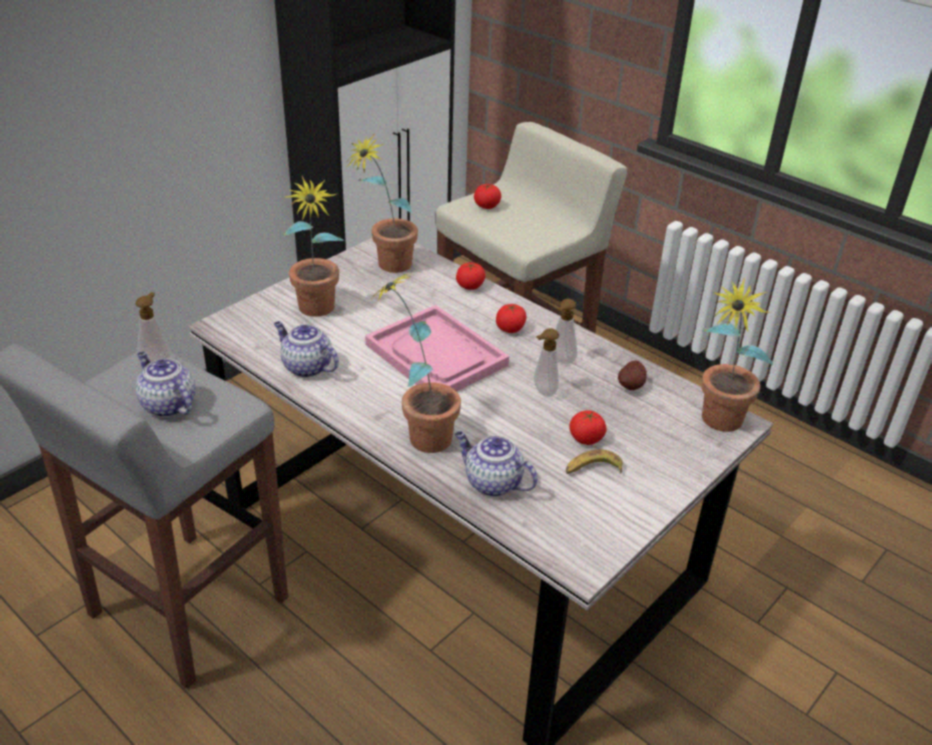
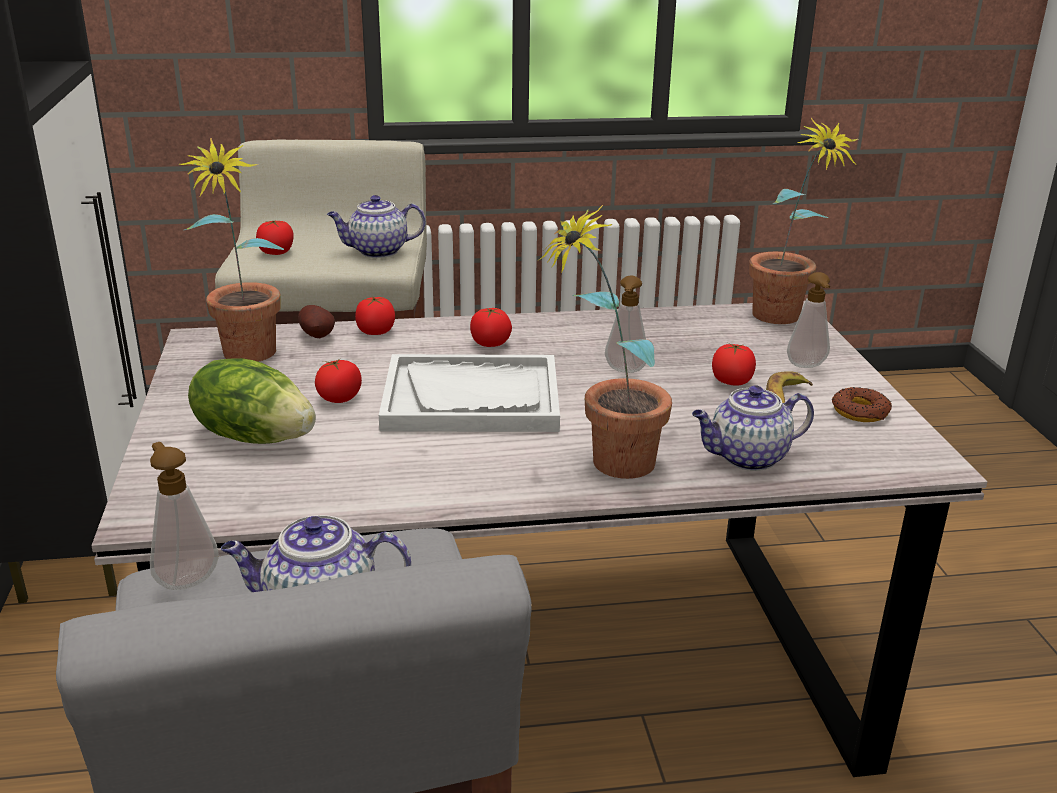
camera: 50 degrees left, 10 degrees down
teapot [274,321,339,378] -> teapot moved to [327,195,426,258]
potted plant [281,175,344,317] -> lettuce [188,358,316,444]
pink tray [365,305,509,392] -> white tray [379,354,560,432]
soap dispenser [555,299,578,364] -> soap dispenser moved to [787,272,830,368]
potato [618,360,647,390] -> potato moved to [298,305,335,338]
none -> tomato [315,359,362,403]
none -> donut [832,387,892,422]

